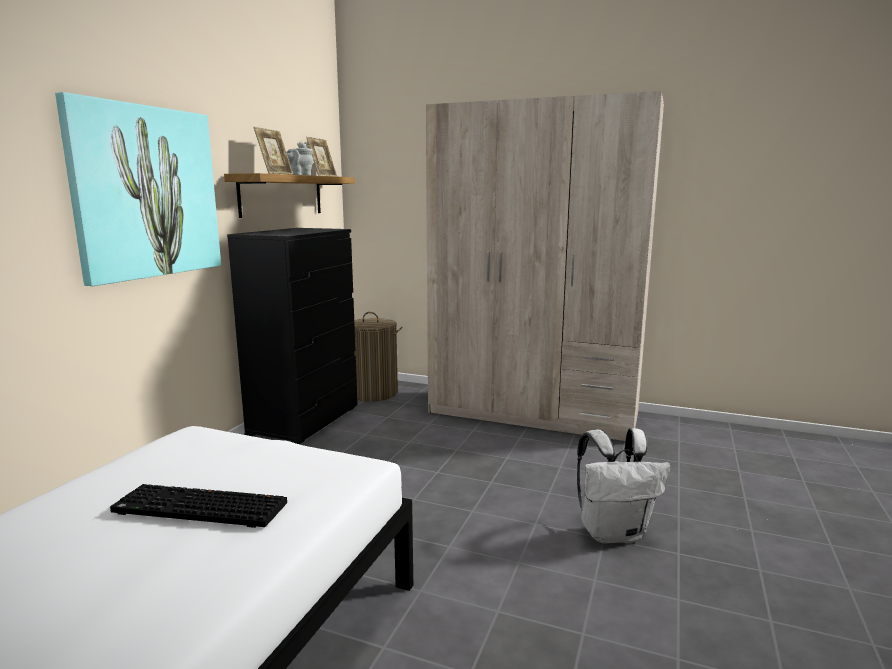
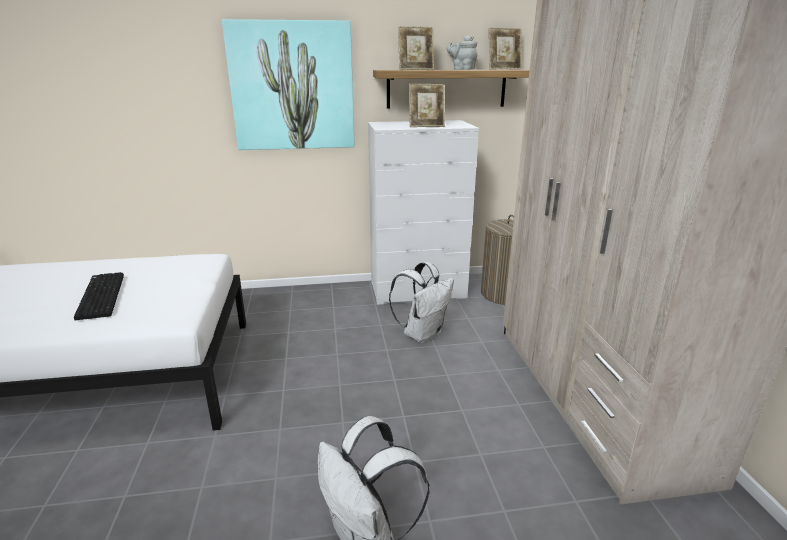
camera: 60 degrees right, 10 degrees up
black dresser [227,228,358,444] -> white dresser [368,120,479,305]
none -> white backpack [389,262,454,343]
none -> picture frame [409,84,445,127]

